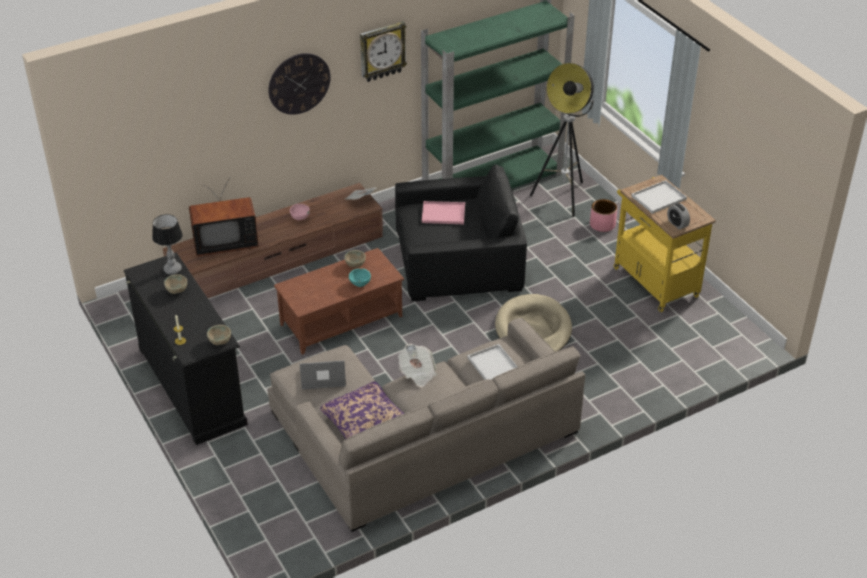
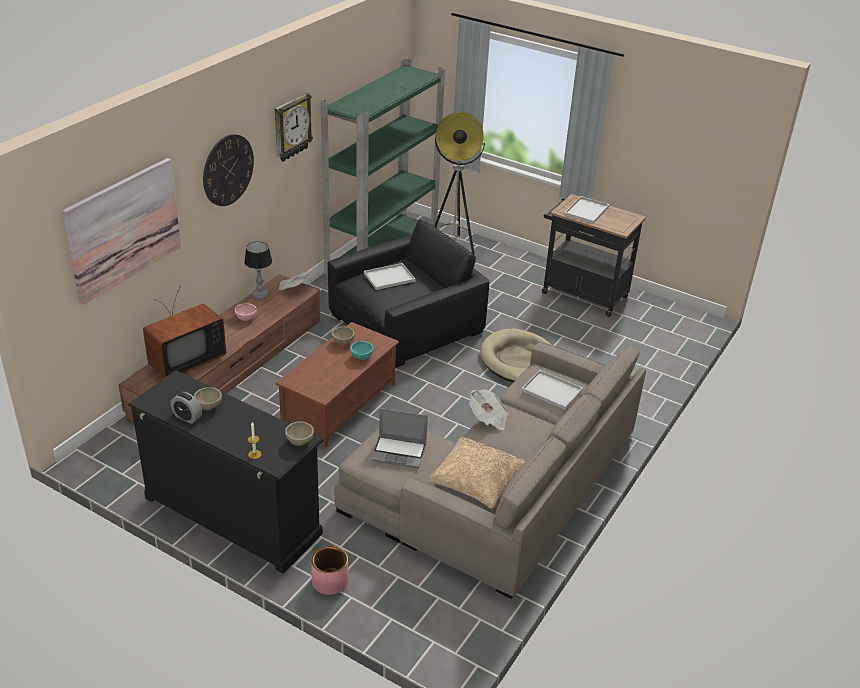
camera: 30 degrees left, 5 degrees down
table lamp [152,214,183,275] -> table lamp moved to [244,241,272,299]
laptop [300,360,346,390] -> laptop turned 135 degrees counterclockwise [371,408,428,468]
purple pillow [320,382,404,439] -> beige pillow [429,437,525,509]
pink tray [422,201,465,224] -> white tray [364,263,416,290]
pink planter [590,199,617,232] -> pink planter moved to [311,546,349,595]
yellow cart [614,175,716,312] -> black cart [542,194,646,317]
alarm clock [667,203,690,230] -> alarm clock moved to [170,392,202,424]
none -> picture [62,158,181,305]

